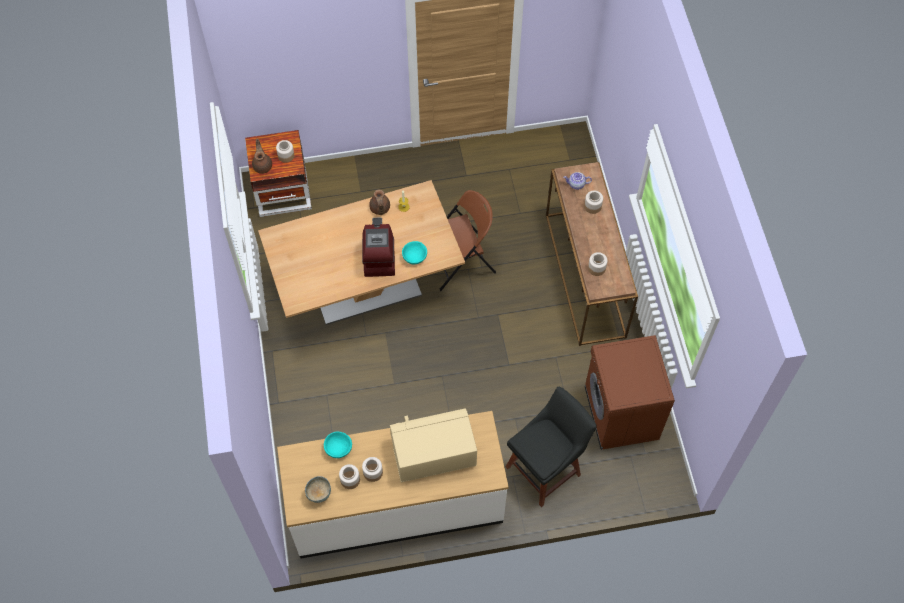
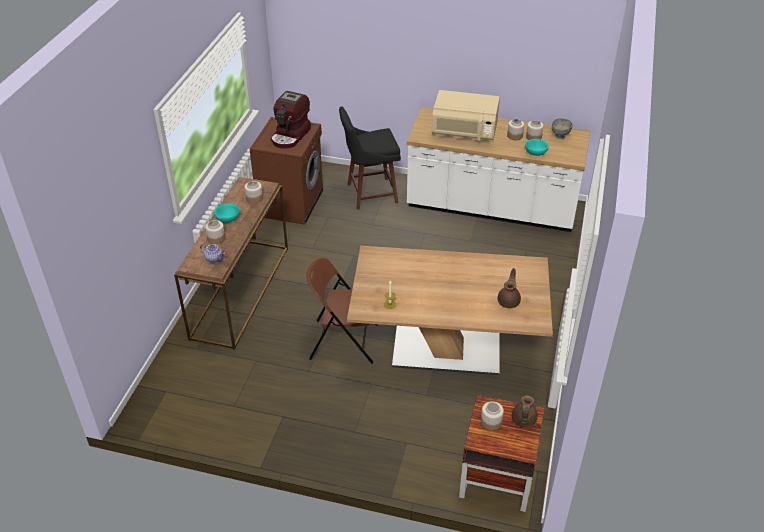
camera: 155 degrees left, 20 degrees down
coffee machine [362,218,395,277] -> coffee machine moved to [271,91,311,149]
brown teapot [369,190,390,215] -> brown teapot moved to [498,268,521,308]
turquoise bowl [402,241,427,264] -> turquoise bowl moved to [214,203,240,223]

